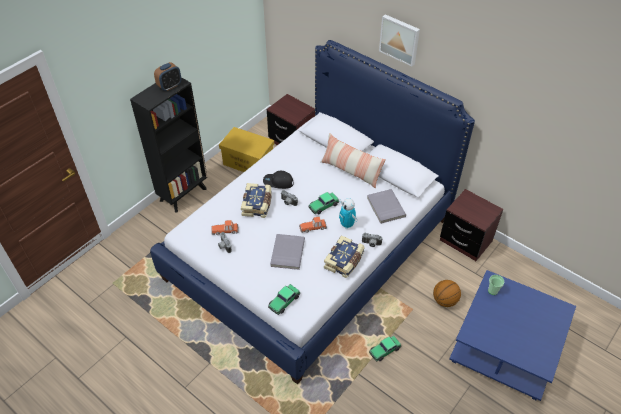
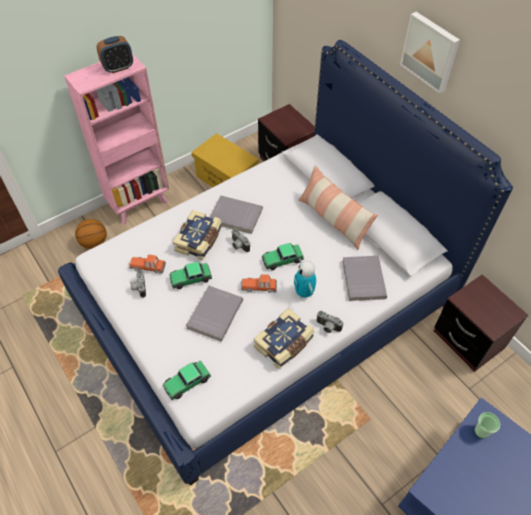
camera: 15 degrees right, 5 degrees up
black bookcase [130,77,208,213] -> pink bookcase [64,53,169,224]
black cap [263,171,294,189] -> grey book [210,196,263,234]
toy car [369,336,401,361] -> toy car moved to [169,262,212,289]
basketball [433,280,461,307] -> basketball moved to [75,219,107,249]

